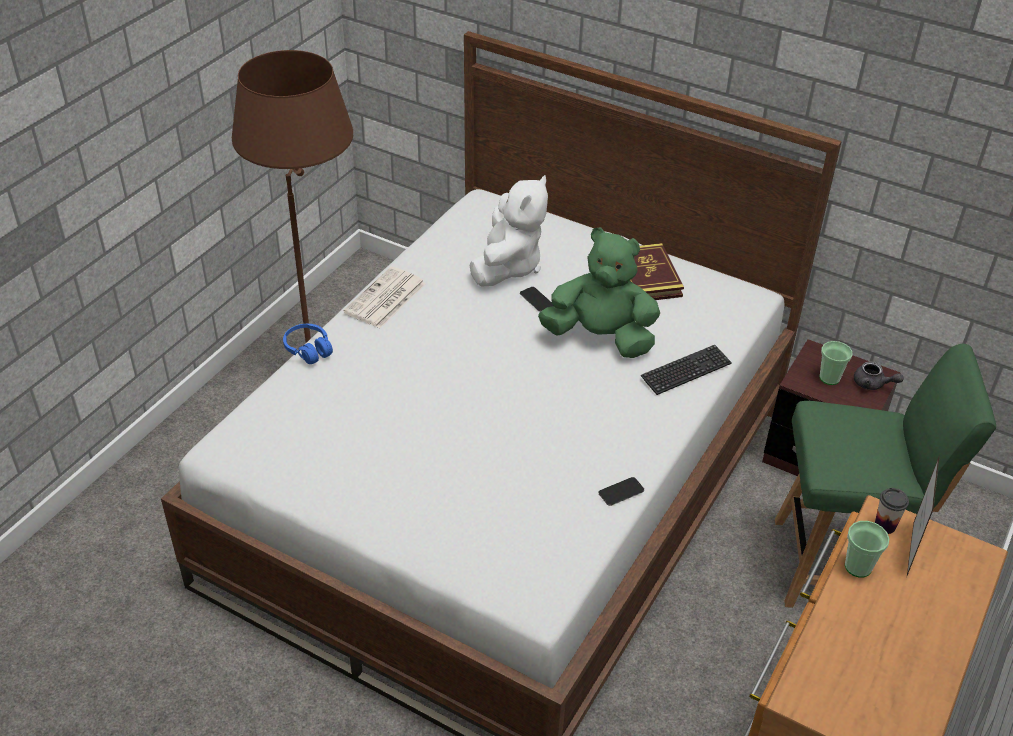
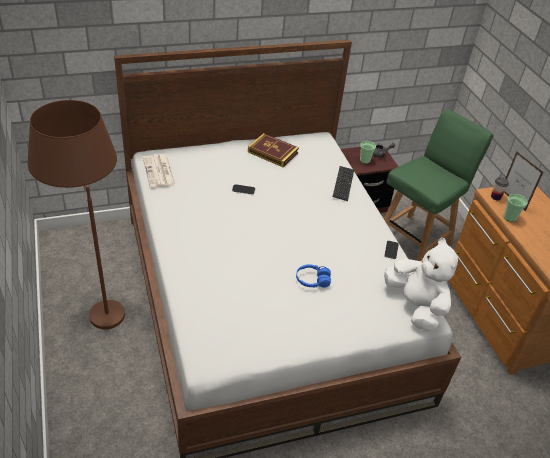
camera: 50 degrees left, 0 degrees up
blue headphones [283,324,333,364] -> blue headphones moved to [296,264,331,288]
newspaper [343,267,426,328] -> newspaper moved to [143,154,176,188]
white plush toy [470,175,548,286] -> white plush toy moved to [384,237,458,331]
green plush toy [538,228,660,358] -> none

